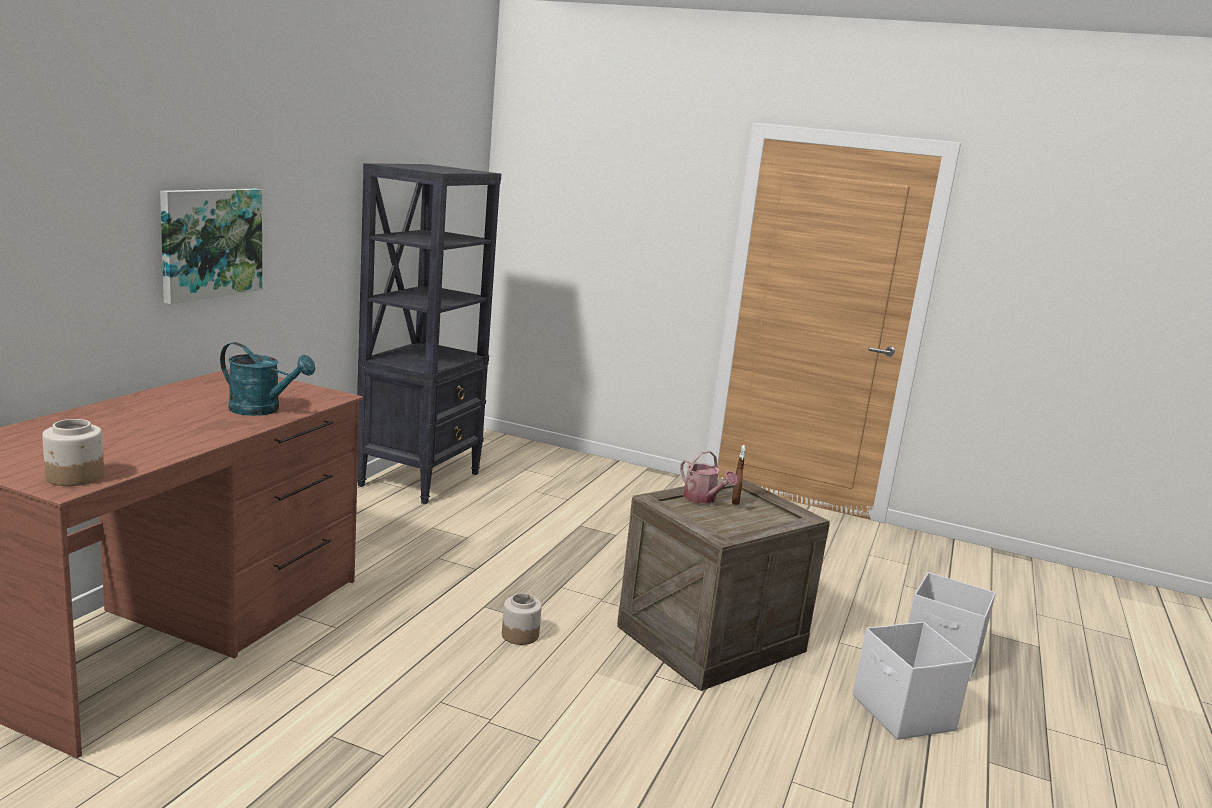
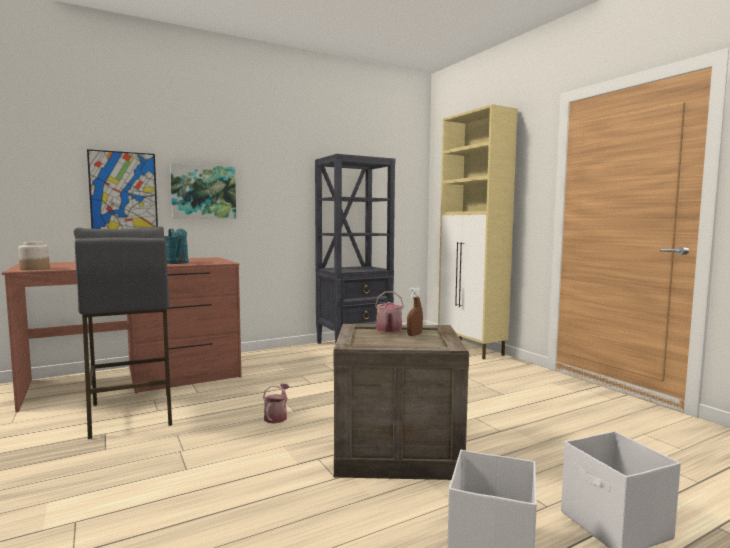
camera: 40 degrees right, 10 degrees down
jar [502,593,542,645] -> watering can [263,384,290,424]
none -> grey stool [74,226,172,439]
none -> picture [87,149,158,229]
none -> beige cabinet [438,104,517,359]

